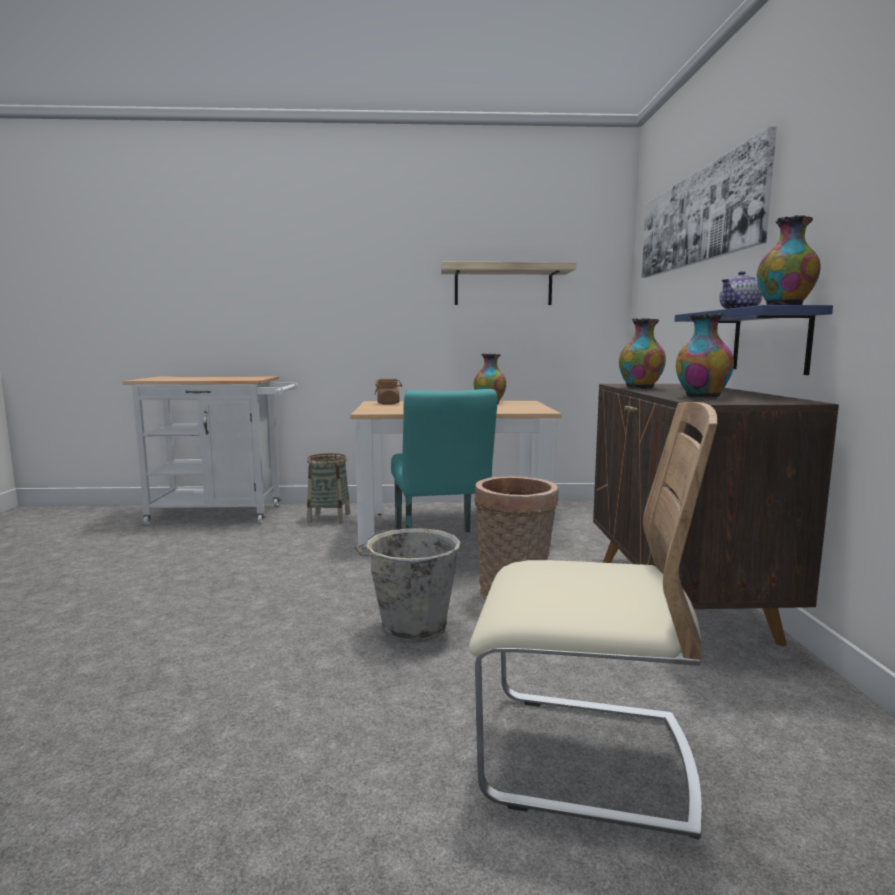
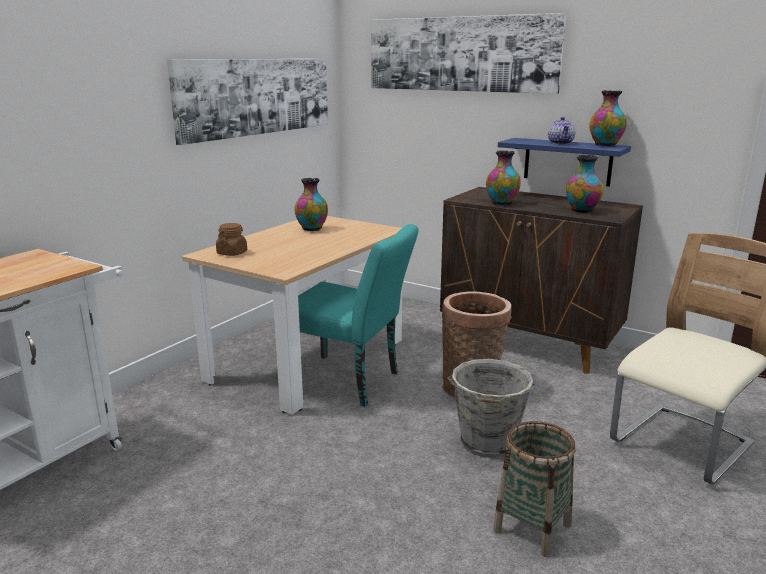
camera: 55 degrees left, 10 degrees up
basket [307,453,350,524] -> basket moved to [493,421,575,557]
shelf [441,262,576,305] -> picture [167,59,328,145]

